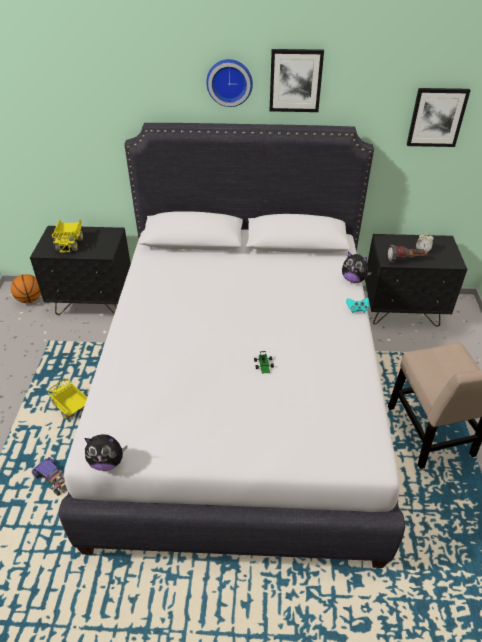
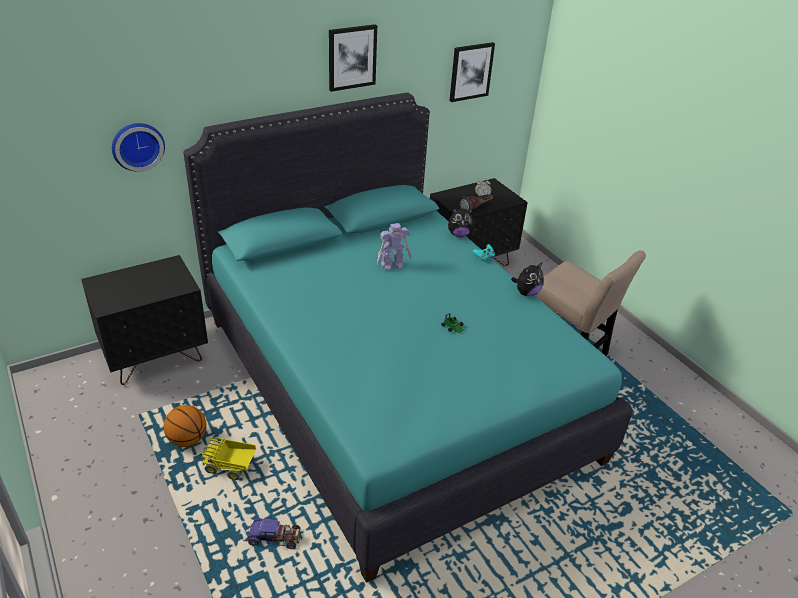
camera: 35 degrees left, 5 degrees down
basketball [11,274,41,303] -> basketball moved to [164,405,207,447]
toy truck [51,219,83,252] -> none
white bed [59,123,405,568] -> turquoise bed [183,92,632,583]
plush toy [85,434,127,471] -> plush toy moved to [511,263,544,296]
wall clock [206,59,253,107] -> wall clock moved to [112,123,165,172]
none -> toy robot [377,223,412,271]

